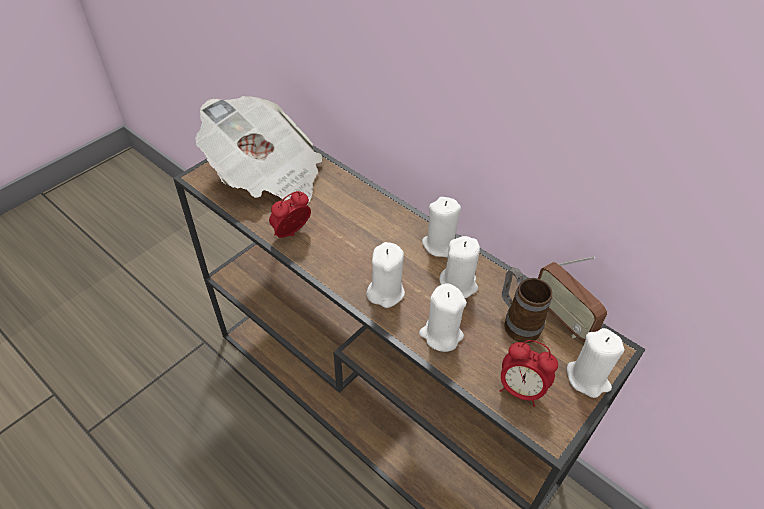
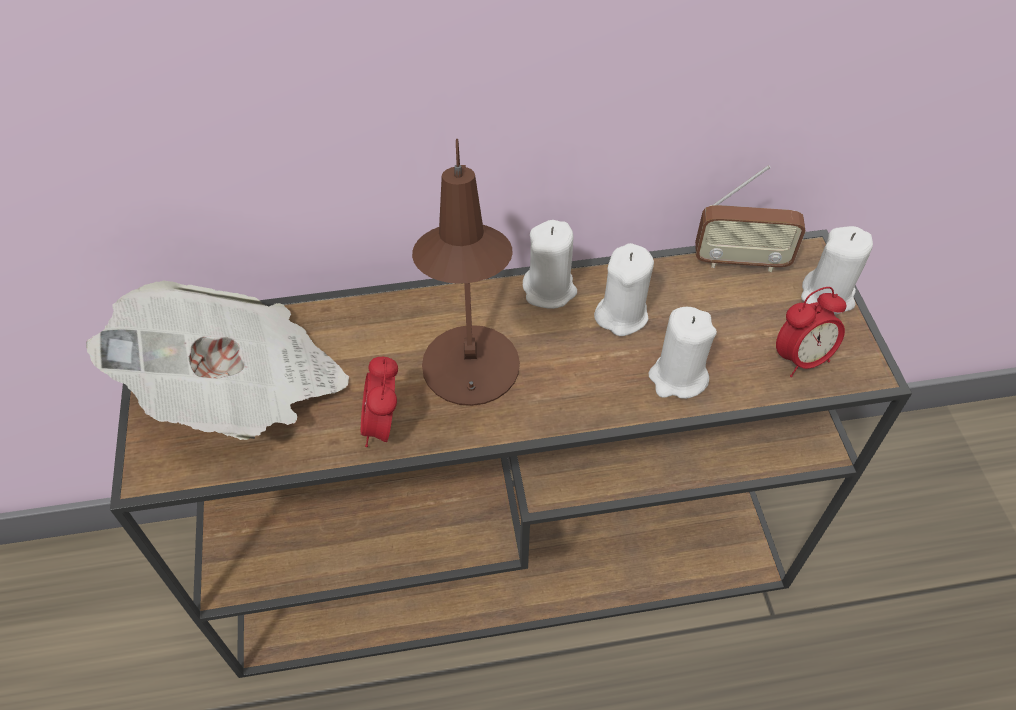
camera: 50 degrees left, 5 degrees up
white candle [366,242,405,308] -> none
mug [502,268,552,343] -> none
none -> brown table lamp [412,139,520,406]

